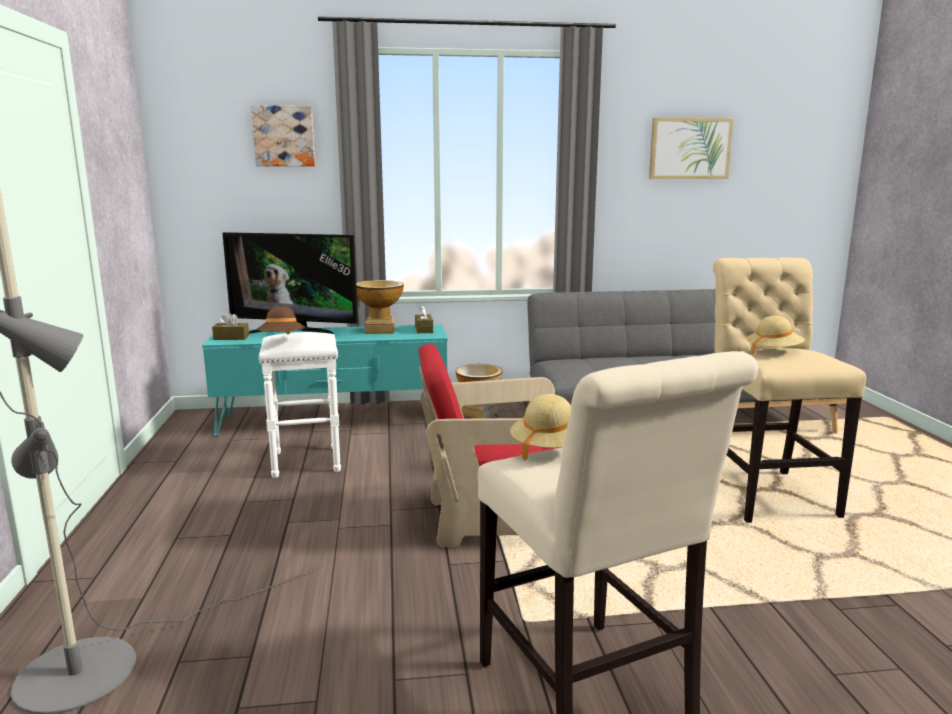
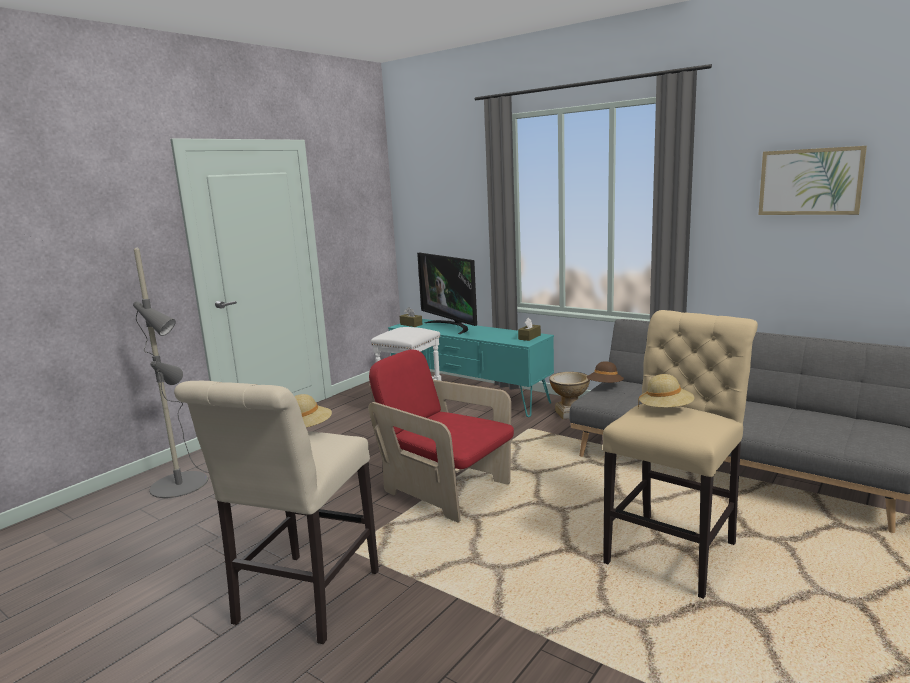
camera: 45 degrees right, 0 degrees up
picture [251,105,315,166] -> none
brown hat [256,306,306,335] -> brown hat moved to [587,361,624,383]
vase [356,280,404,334] -> none

